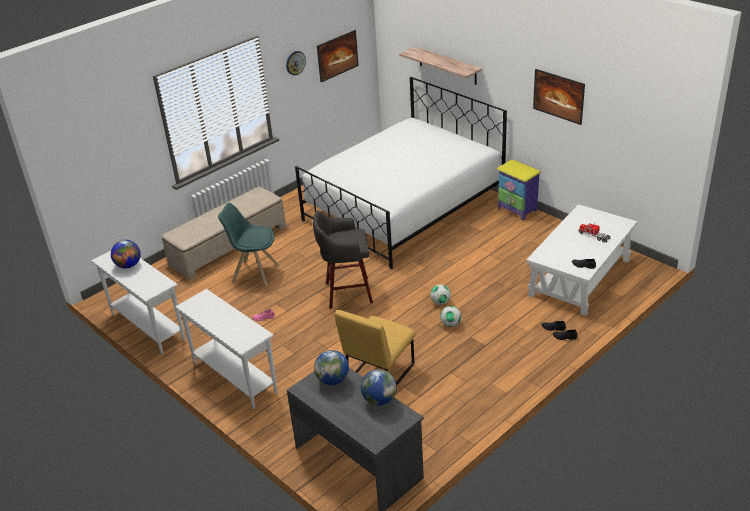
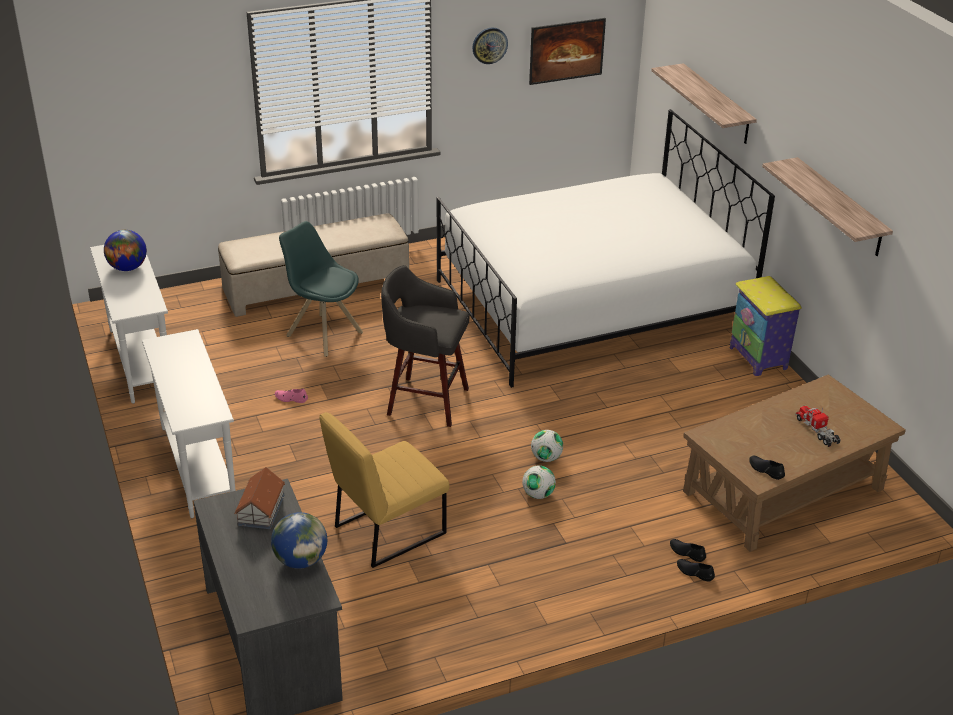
camera: 20 degrees right, 0 degrees up
globe [314,350,349,385] -> toy house [234,467,285,529]
white coffee table [526,204,637,316] -> brown coffee table [683,374,906,552]
picture [533,69,585,125] -> shelf [762,157,893,256]

